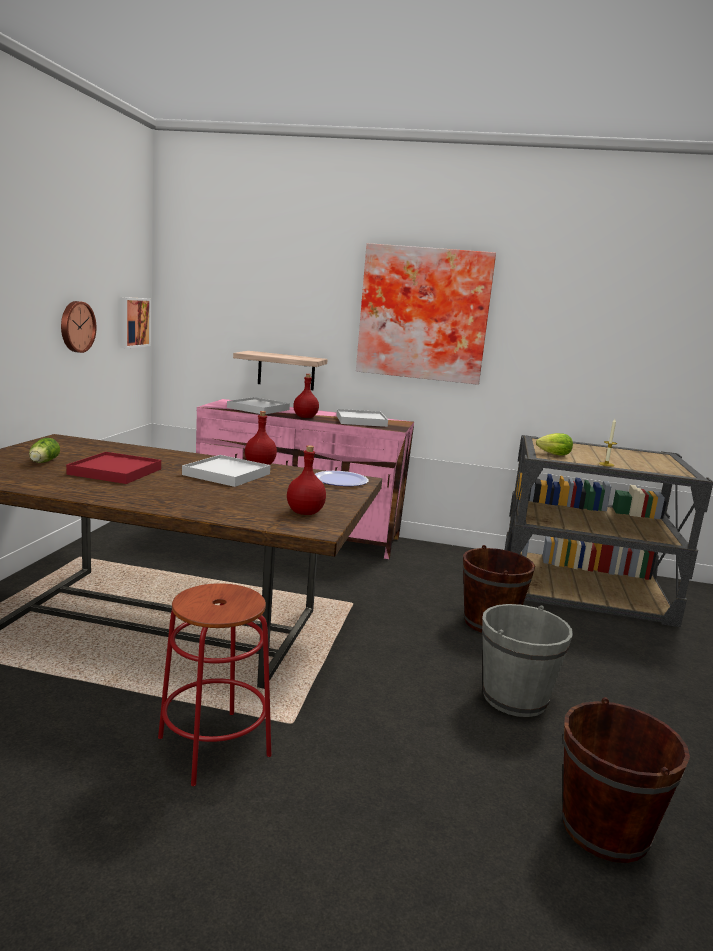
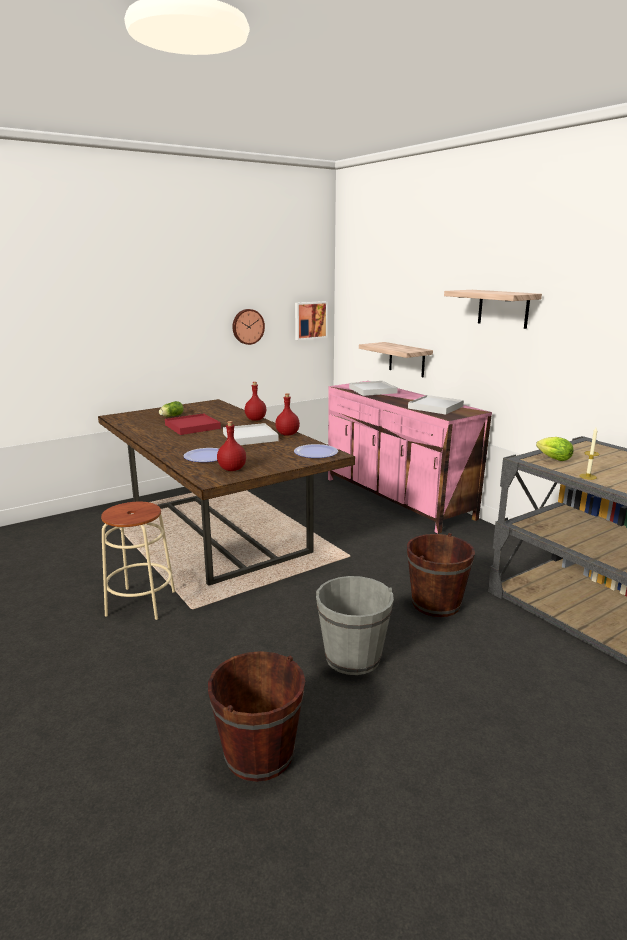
camera: 45 degrees right, 5 degrees up
red stool [158,583,271,786] -> beige stool [101,502,175,620]
red bottle [293,374,319,418] -> red bottle moved to [245,382,266,421]
picture [356,243,496,385] -> shelf [444,290,542,329]
none -> plate [183,448,219,462]

